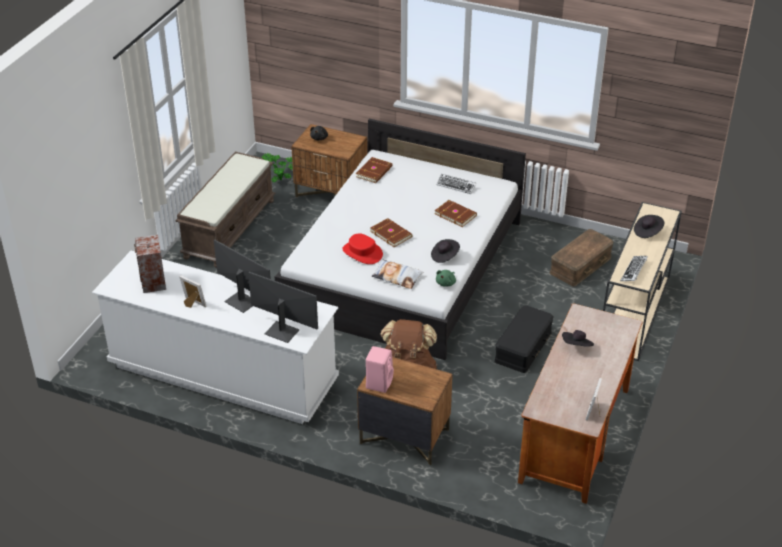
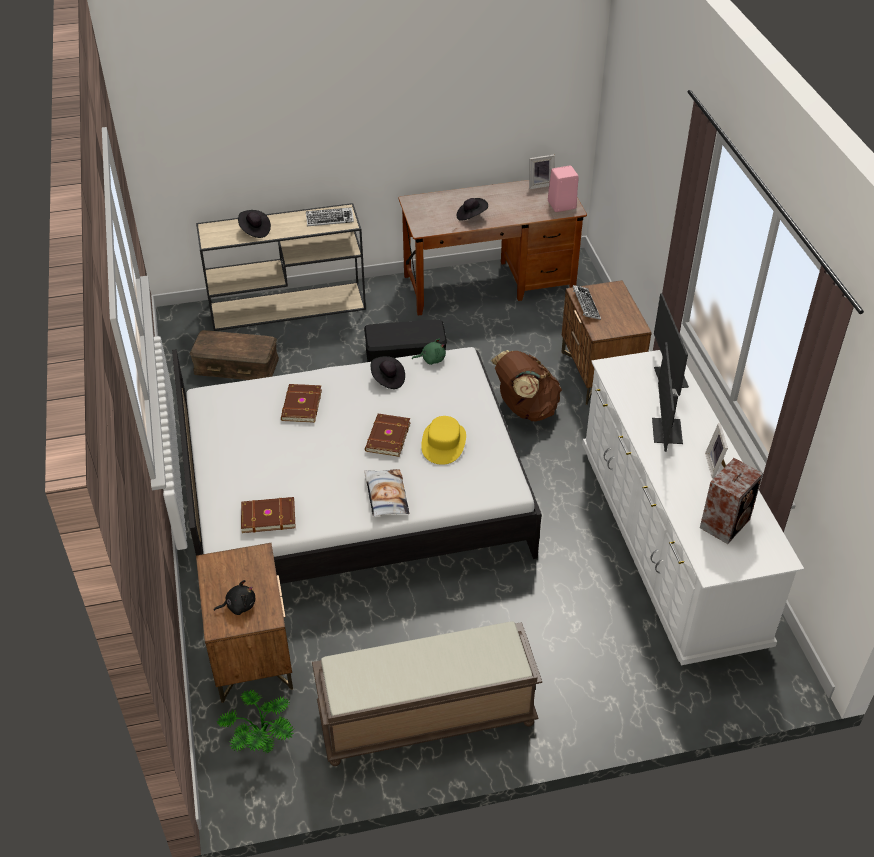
camera: 125 degrees left, 5 degrees up
red hat [342,233,383,264] -> yellow hat [421,416,466,465]
pink speaker [366,346,394,393] -> pink speaker moved to [548,165,579,212]
pillow [371,259,423,289] -> pillow moved to [364,469,409,517]
keyboard [436,174,476,194] -> keyboard moved to [573,285,601,320]

